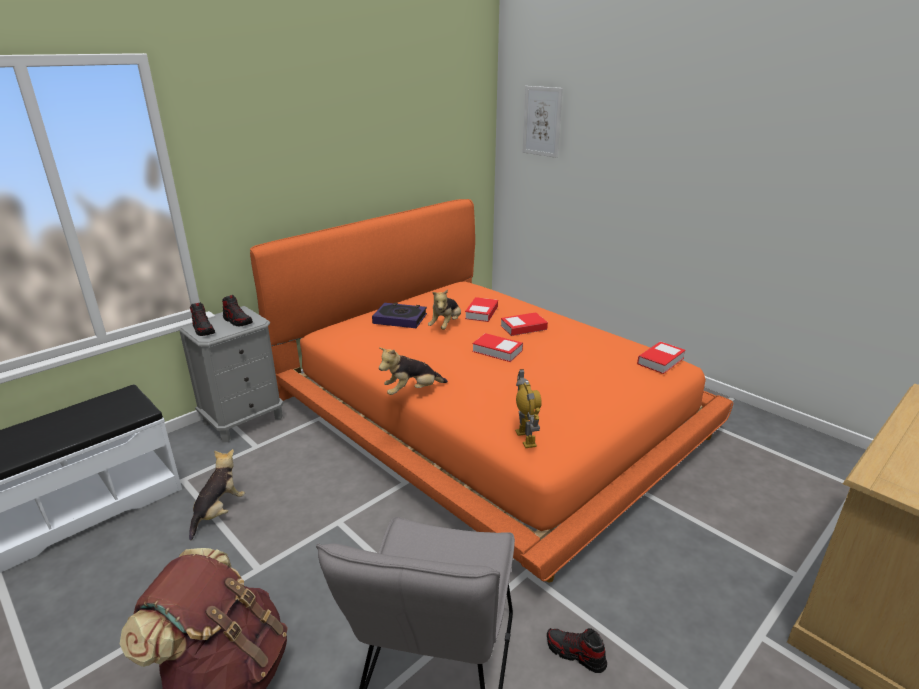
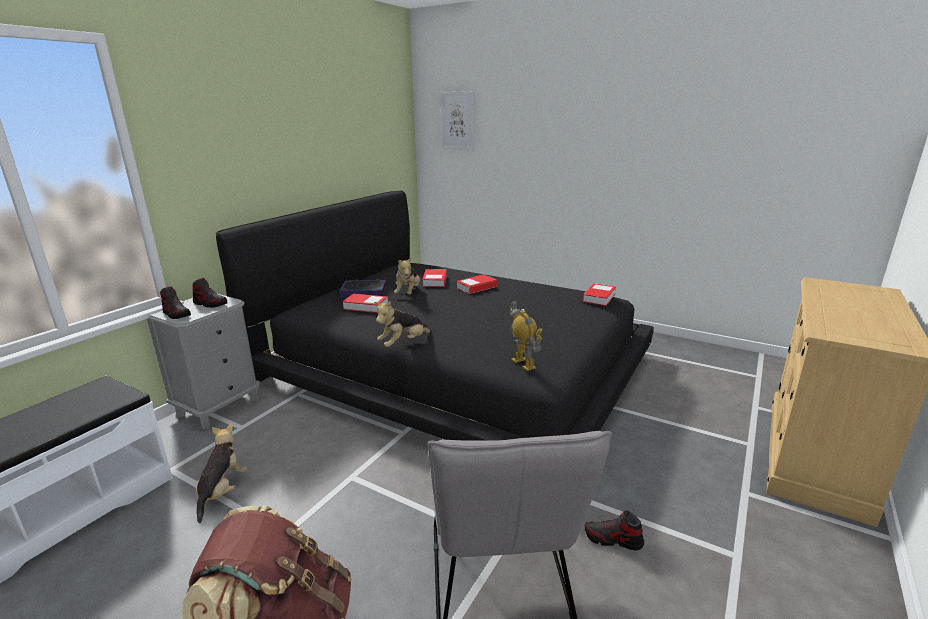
camera: 15 degrees left, 5 degrees down
orange bed [250,199,734,583] -> black bed [216,190,654,441]
book [472,333,523,362] -> book moved to [342,293,388,313]

